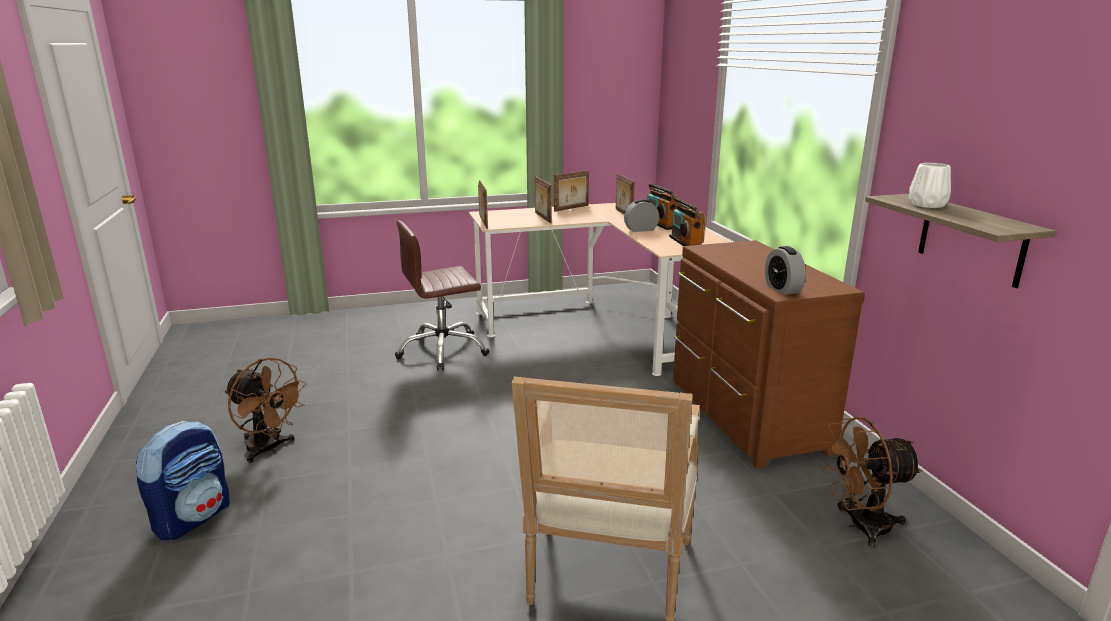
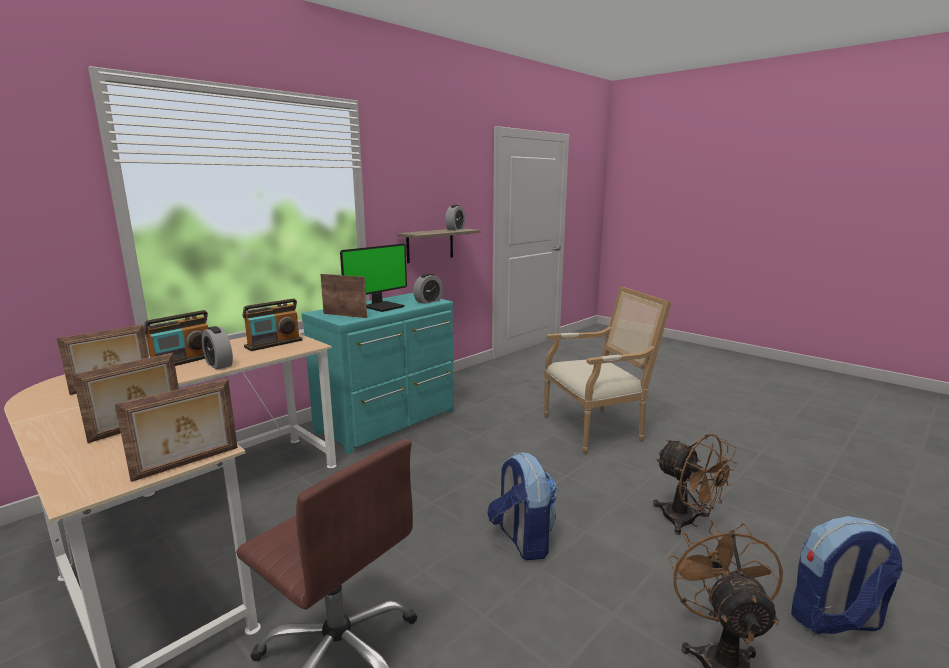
camera: 120 degrees left, 5 degrees down
picture frame [554,171,589,212] -> picture frame moved to [320,274,367,318]
brown dresser [673,240,865,468] -> turquoise dresser [302,293,454,454]
brown fan [822,417,923,548] -> brown fan moved to [653,434,738,535]
white vase [909,163,951,208] -> none
none -> monitor [340,244,407,312]
none -> alarm clock [445,205,465,230]
none -> backpack [487,452,557,560]

